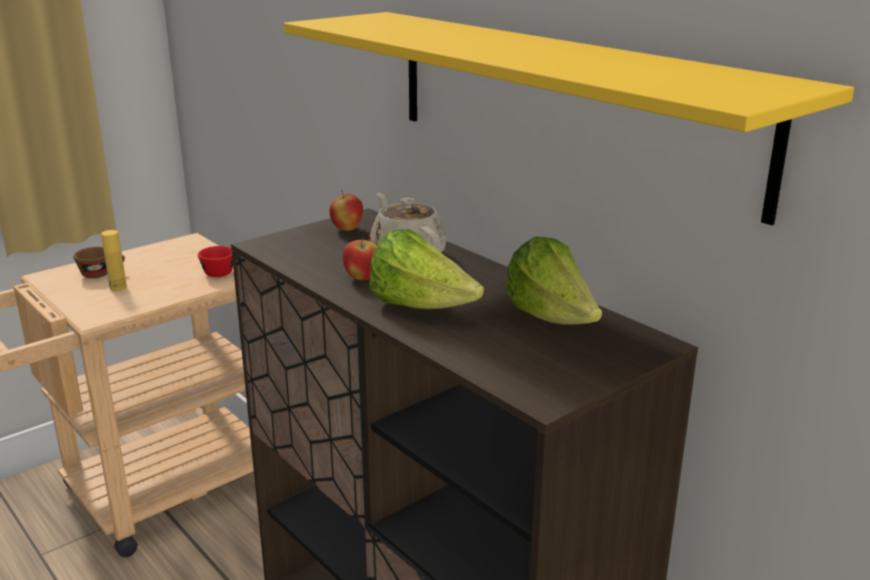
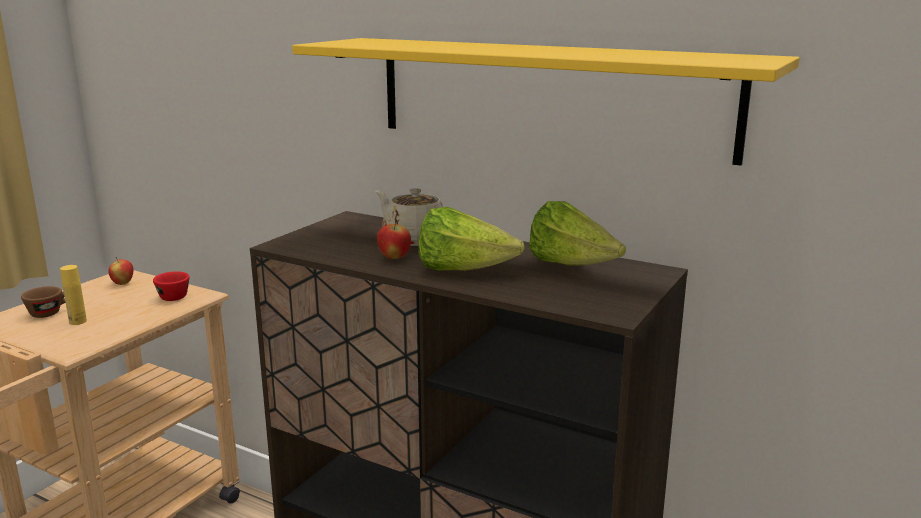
camera: 20 degrees left, 5 degrees down
apple [329,190,363,231] -> apple moved to [108,257,134,285]

